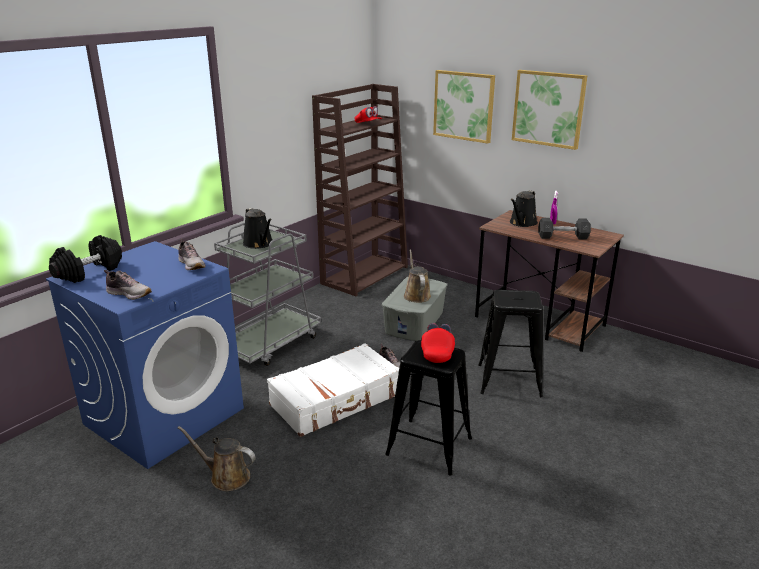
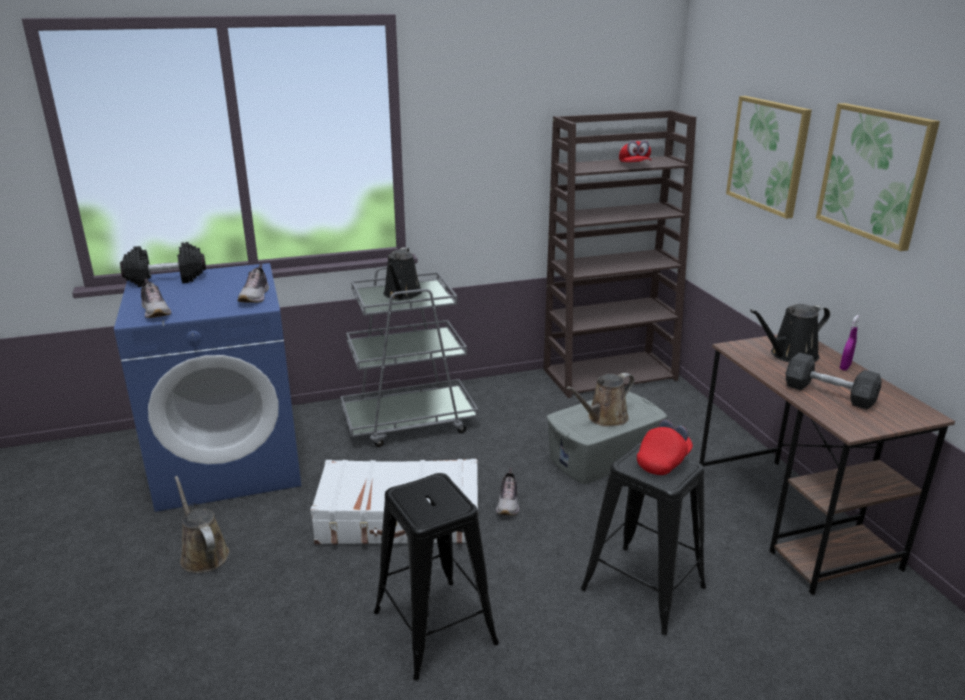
camera: 35 degrees right, 0 degrees up
brown watering can [404,249,431,303] -> brown watering can turned 150 degrees counterclockwise [566,373,635,427]
red cap [421,323,455,363] -> red cap moved to [637,420,693,475]

